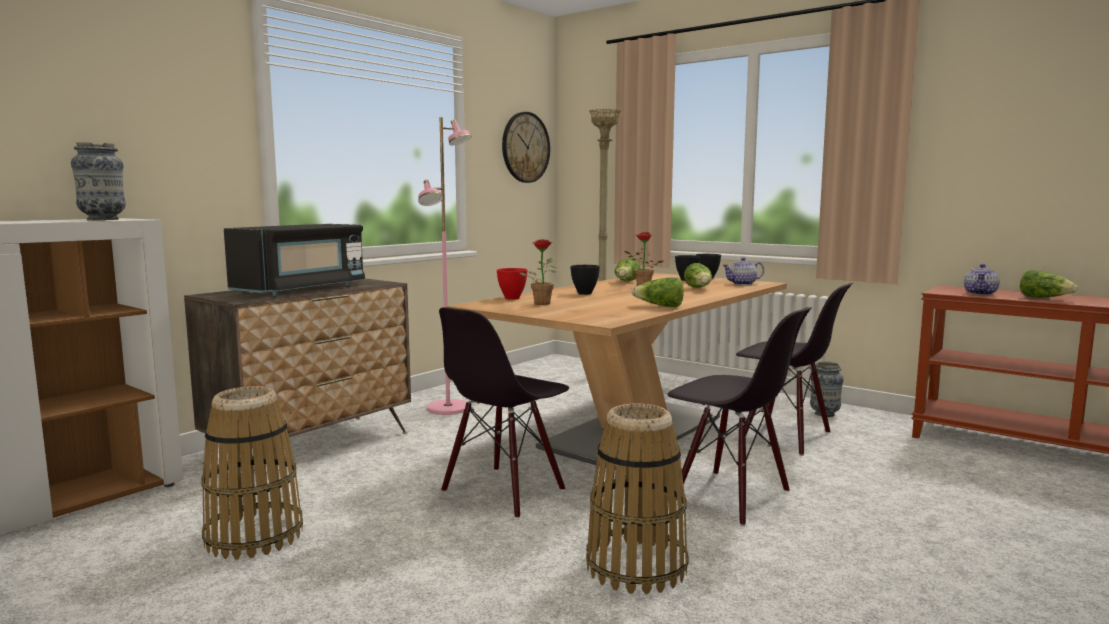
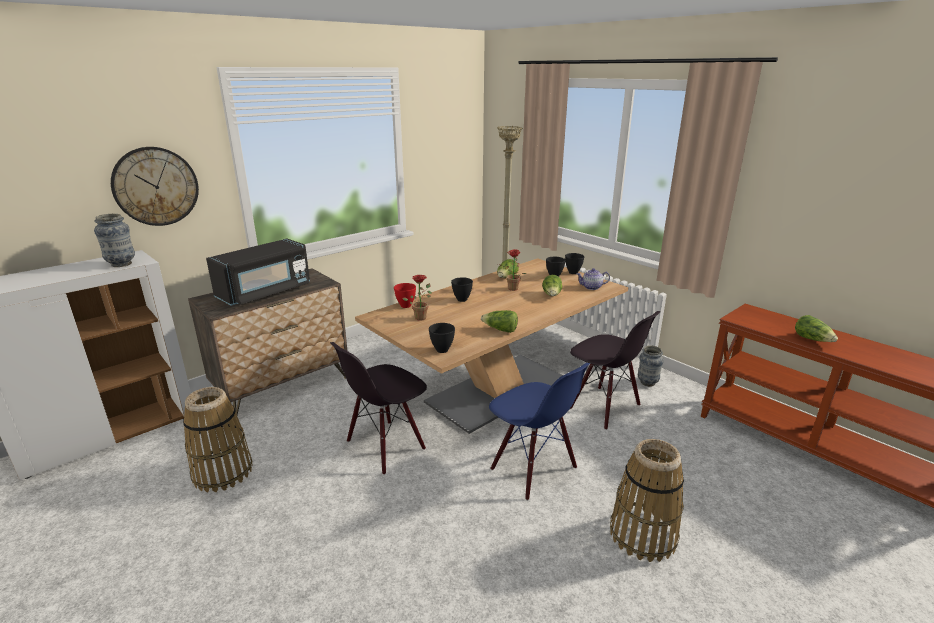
camera: 10 degrees right, 15 degrees up
pink floor lamp [418,117,472,415] -> none
wall clock [502,112,550,183] -> wall clock moved to [111,147,199,226]
basket [586,403,689,594] -> basket moved to [610,439,684,562]
black chair [667,307,812,526] -> blue chair [489,363,590,501]
teapot [964,264,1000,295] -> none
none -> black bowl [429,323,455,353]

